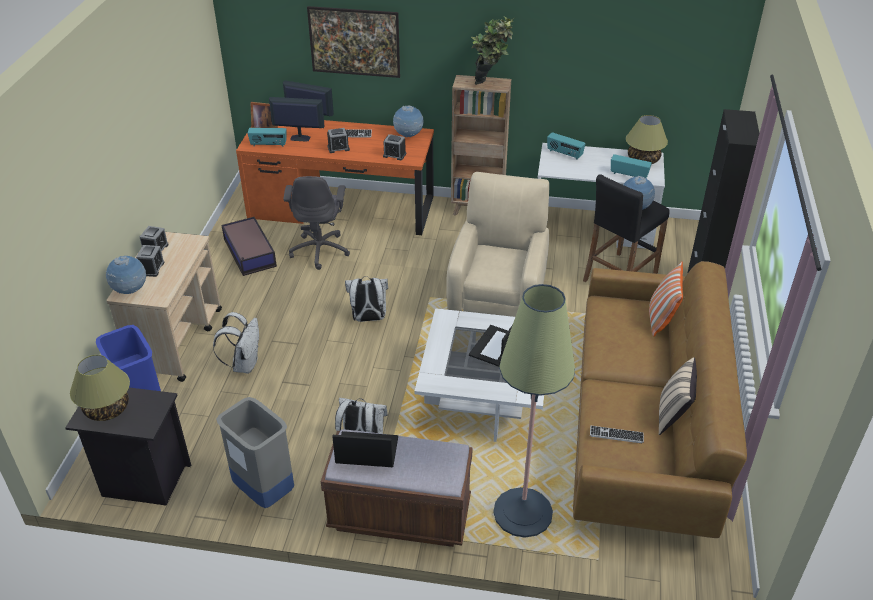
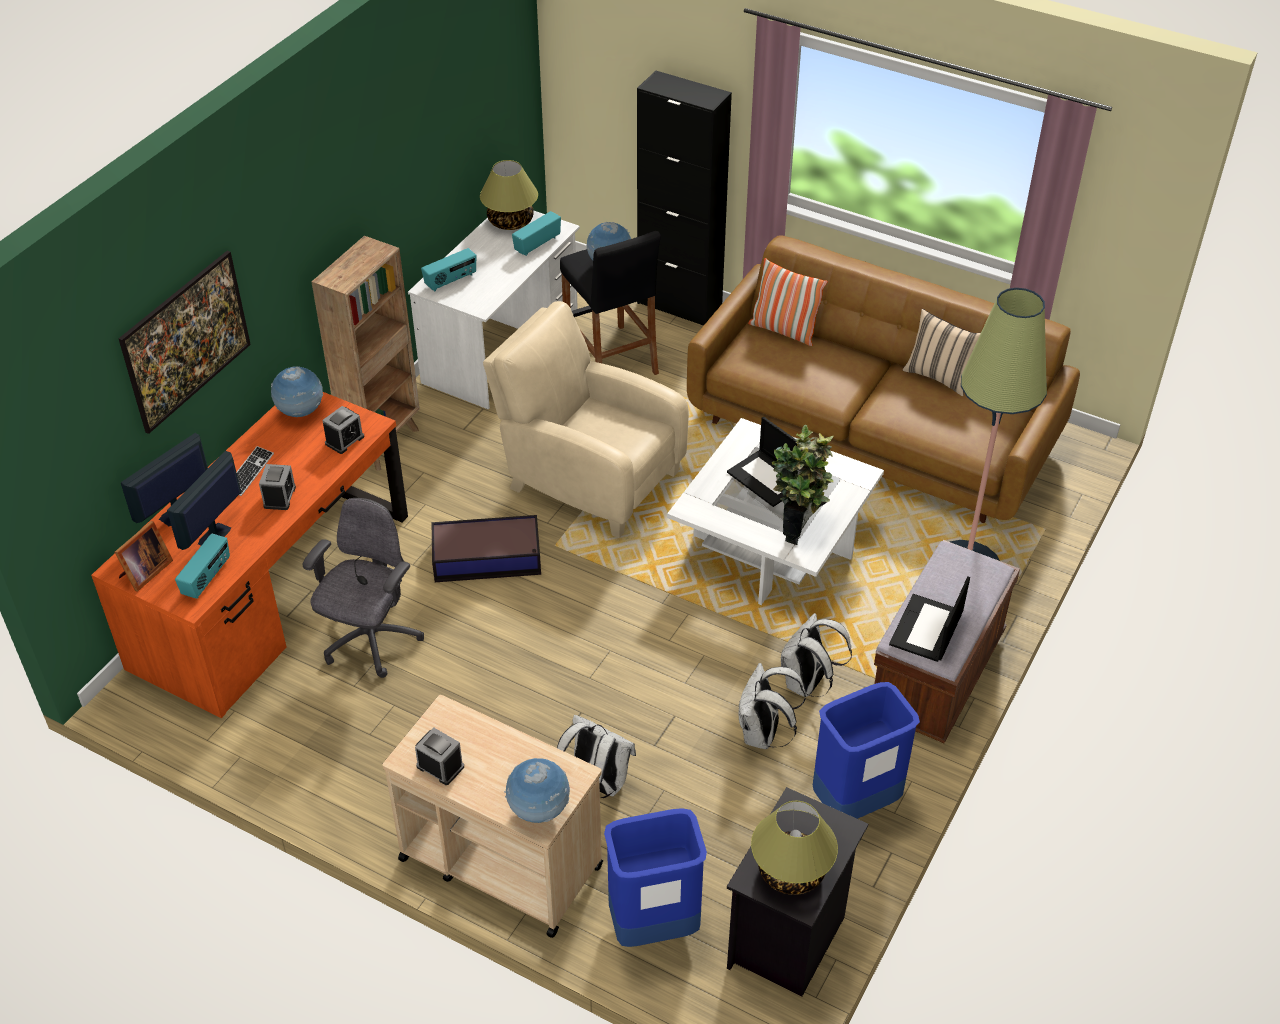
camera: 70 degrees left, 5 degrees up
alarm clock [136,245,164,277] -> none
grey trash can [216,397,294,508] -> blue trash can [813,682,920,819]
storage box [222,217,277,276] -> storage box moved to [431,515,541,582]
grey office chair [283,176,350,270] -> grey office chair turned 90 degrees counterclockwise [303,498,424,678]
white backpack [345,276,388,322] -> white backpack moved to [739,663,806,749]
potted plant [471,17,514,85] -> potted plant moved to [772,424,833,545]
keyboard [590,426,644,443] -> none

